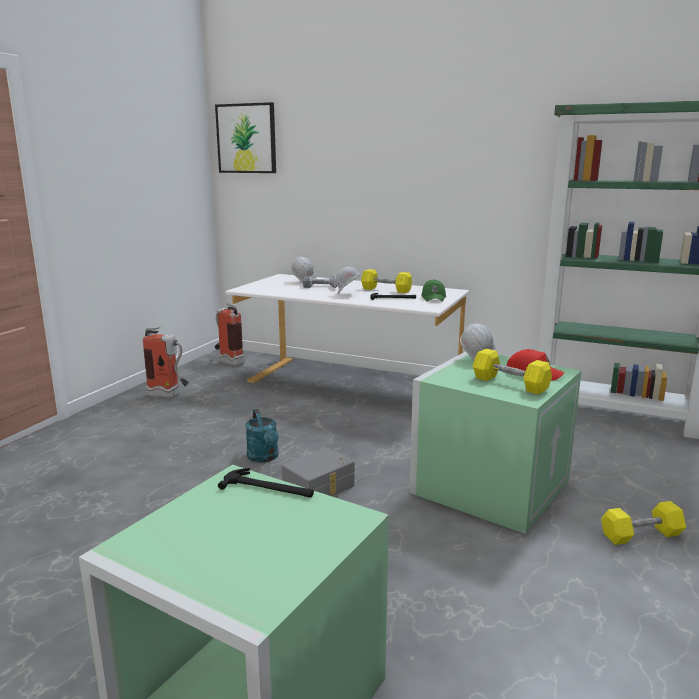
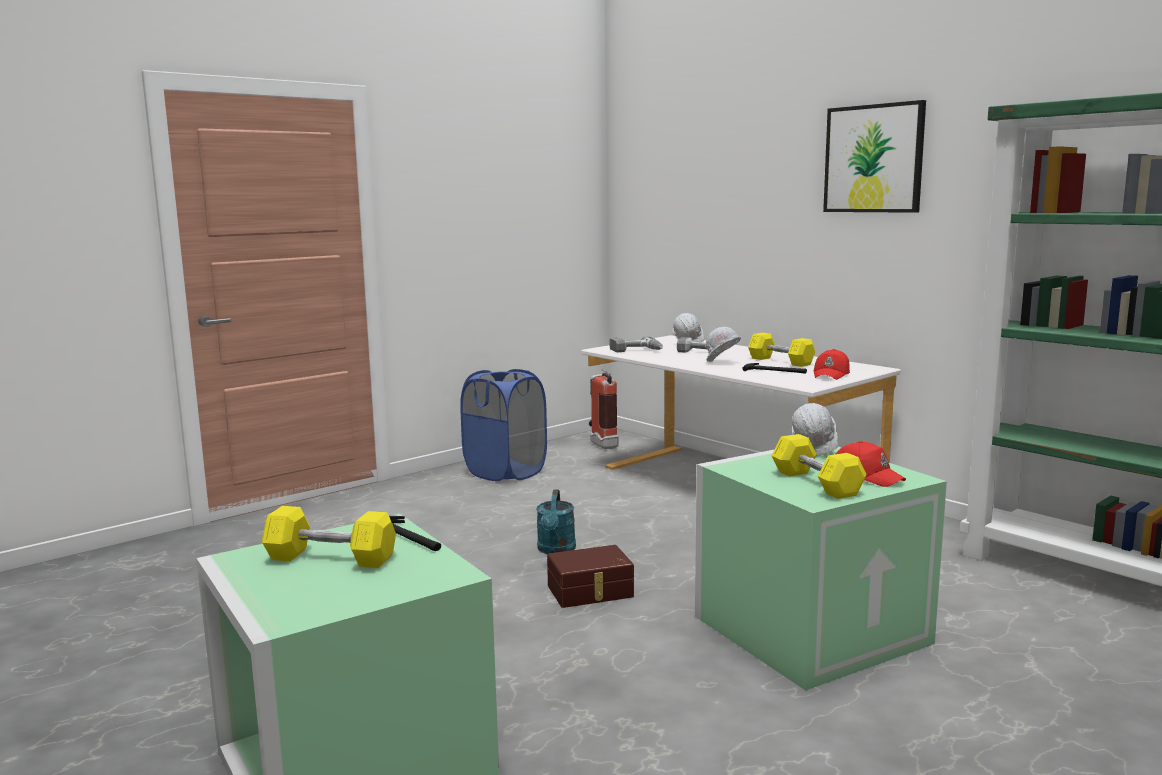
camera: 25 degrees right, 5 degrees down
fire extinguisher [143,327,189,399] -> blue laundry basket [460,369,547,481]
picture [215,102,276,173] -> picture moved to [823,100,926,213]
grey storage box [282,447,354,496] -> brown storage box [547,545,634,608]
green cap [421,279,446,302] -> red cap [814,349,850,380]
yellow dumbbell [601,501,686,545] -> yellow dumbbell moved to [262,506,396,568]
none -> power drill [609,336,663,352]

